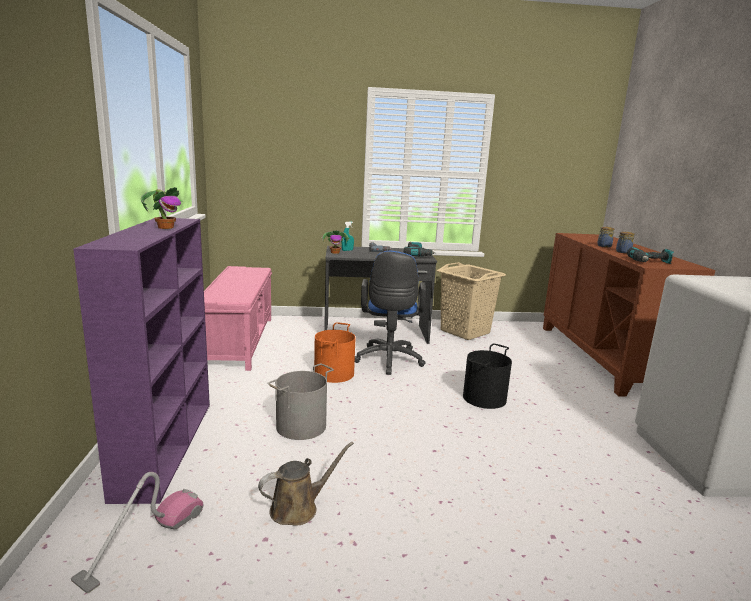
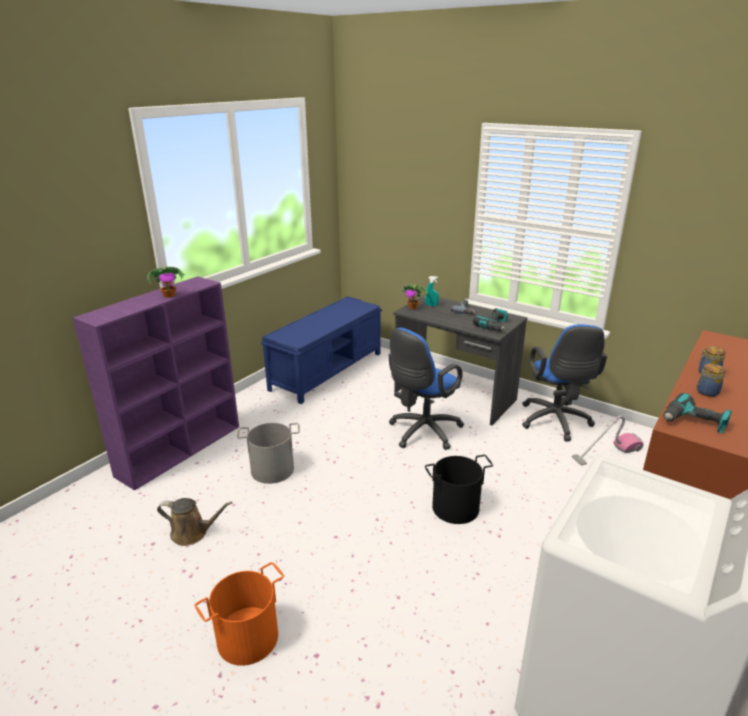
camera: 40 degrees right, 10 degrees up
vacuum cleaner [71,472,203,593] -> vacuum cleaner moved to [572,416,644,465]
pink bench [204,266,272,371] -> blue bench [261,296,382,404]
orange bucket [314,323,356,383] -> orange bucket moved to [194,562,284,666]
beige laundry basket [437,262,506,340] -> blue office chair [522,324,607,441]

